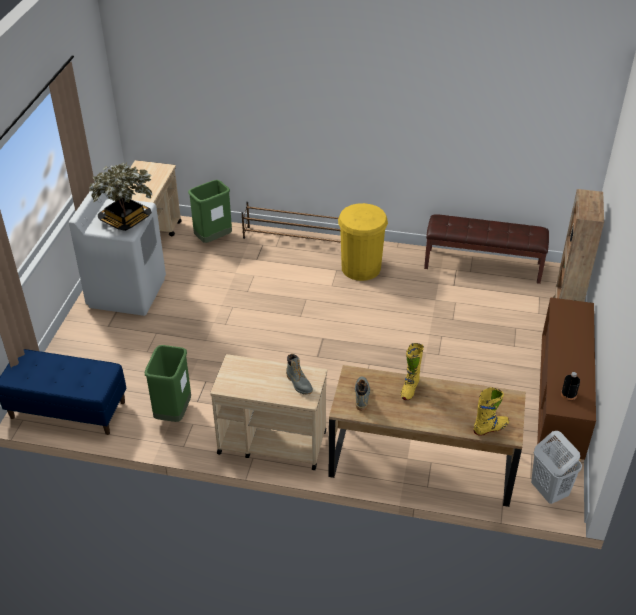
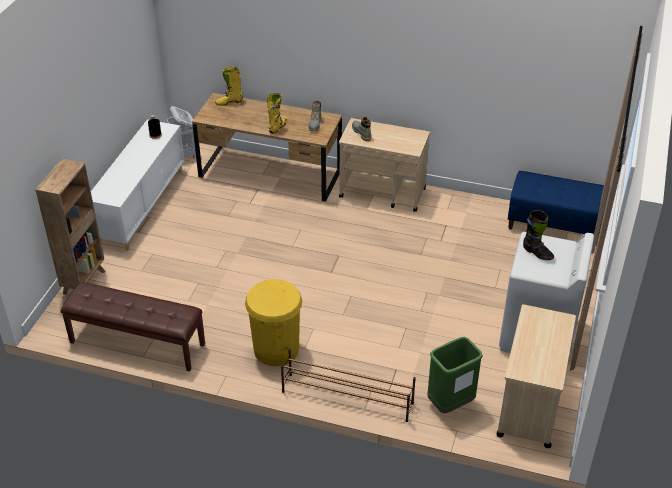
camera: 175 degrees left, 0 degrees up
potted plant [89,163,153,231] -> black boot [523,210,554,260]
green trash can [145,345,191,422] -> none
brown cabinet [537,297,596,465] -> white cabinet [91,120,185,251]

